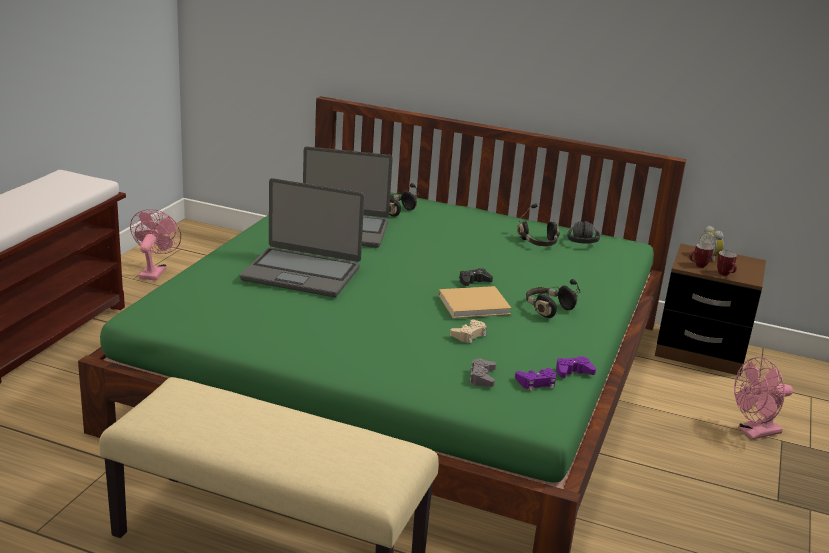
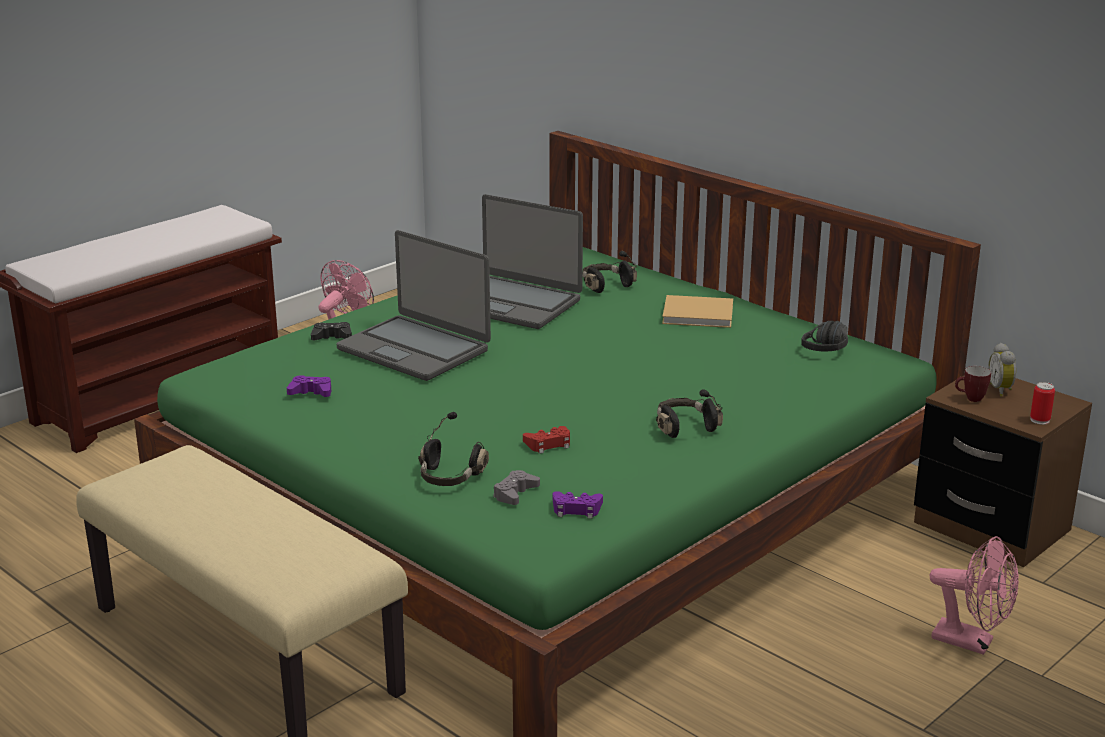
camera: 25 degrees right, 0 degrees up
beige book [439,286,512,318] -> beige book moved to [662,295,733,328]
beige game controller [450,319,487,343] -> red game controller [523,426,570,454]
black game controller [459,268,493,286] -> black game controller moved to [311,322,352,340]
black headphones [517,203,560,246] -> black headphones moved to [418,412,489,486]
purple game controller [556,356,596,378] -> purple game controller moved to [287,375,331,397]
mug [717,250,737,276] -> none
pink fan [734,357,793,440] -> pink fan turned 150 degrees counterclockwise [930,536,1019,655]
none -> can [1030,382,1055,425]

